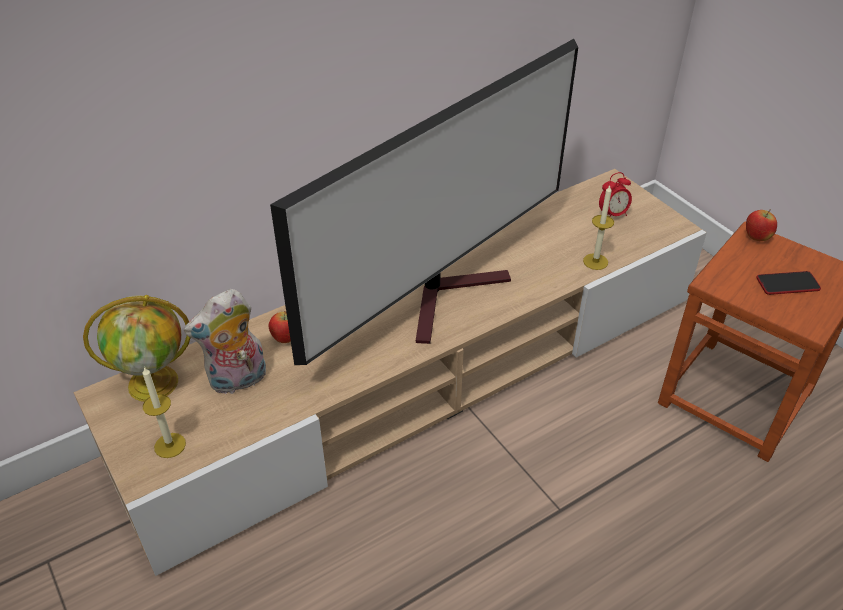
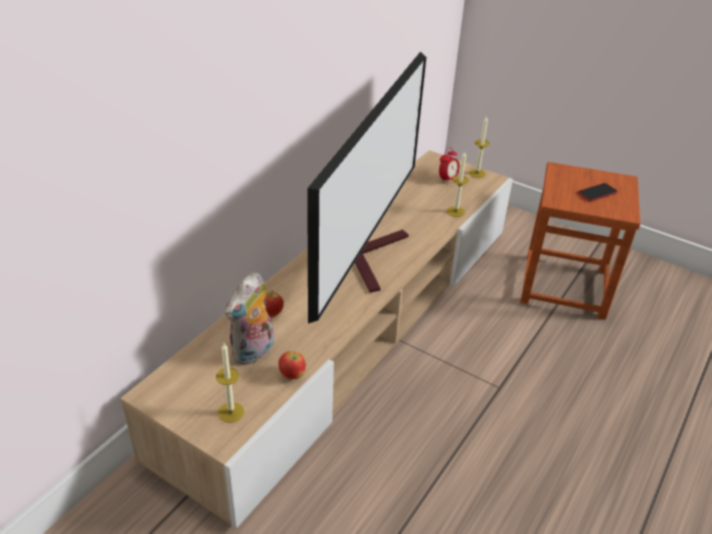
camera: 25 degrees left, 5 degrees down
globe [83,295,190,402] -> none
apple [746,209,777,241] -> apple moved to [278,351,306,380]
none -> candle [469,116,490,178]

